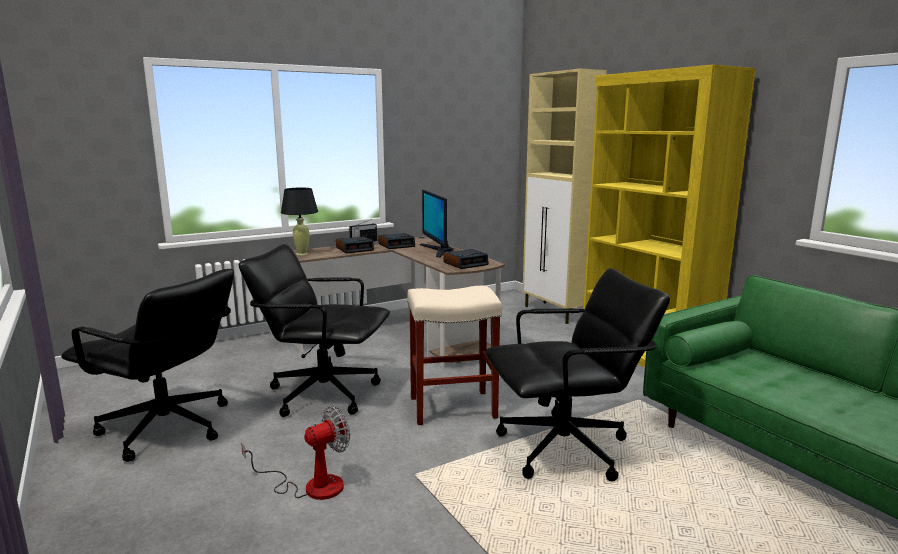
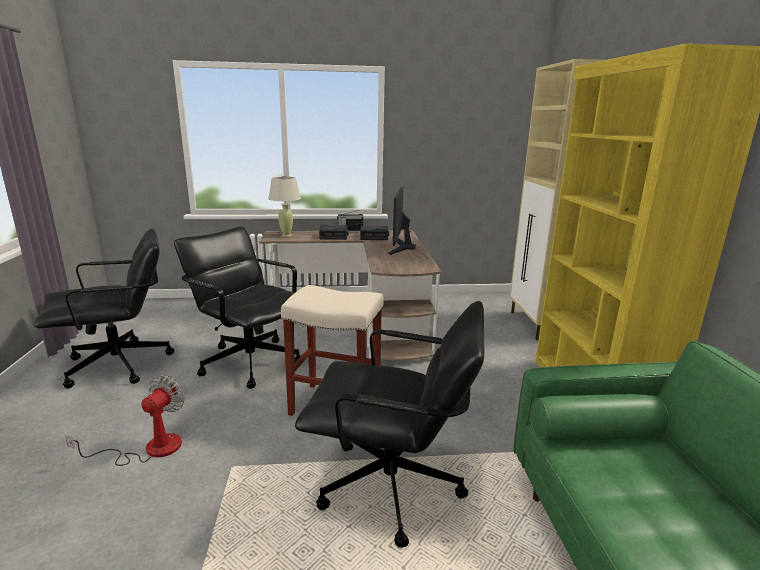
camera: 25 degrees right, 5 degrees up
black office chair [61,269,234,462] -> black office chair turned 75 degrees counterclockwise [34,228,174,388]
fan [241,406,350,500] -> fan turned 60 degrees counterclockwise [65,375,185,466]
black table lamp [281,188,318,255] -> beige table lamp [268,176,301,237]
alarm clock [443,249,489,269] -> none

